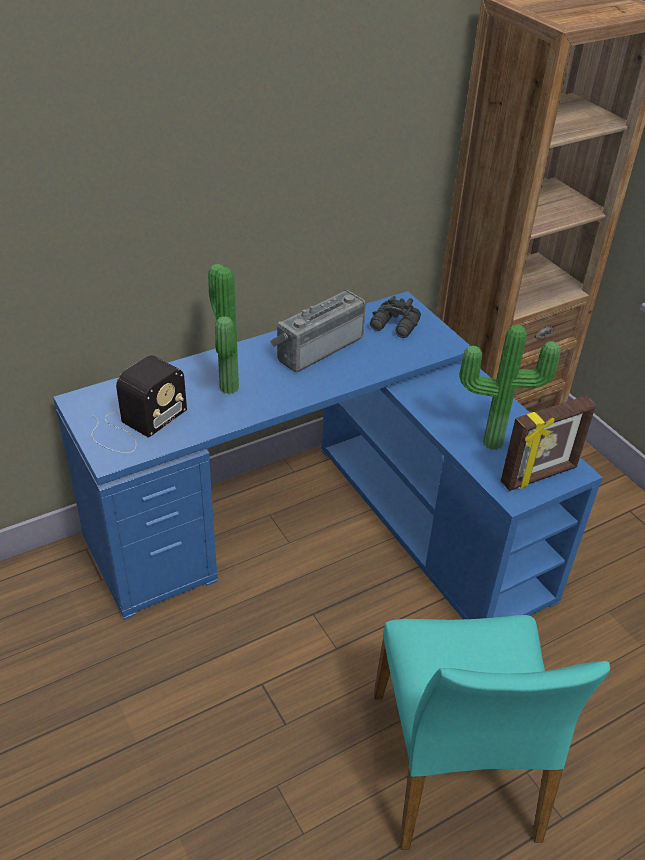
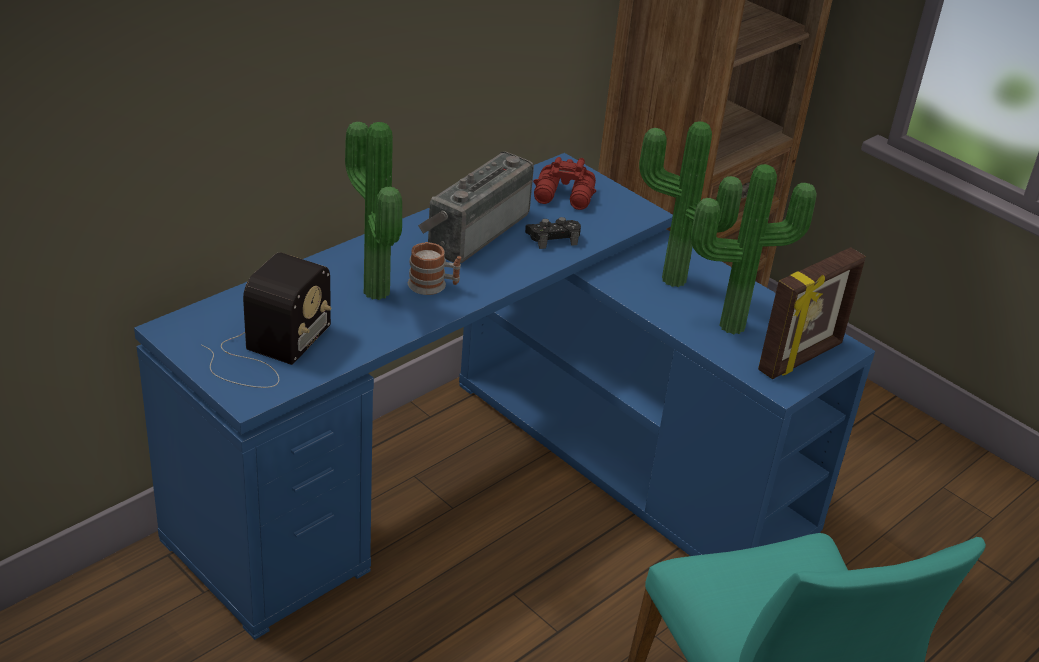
camera: 15 degrees left, 5 degrees down
black binoculars [370,296,421,338] -> red binoculars [533,157,596,210]
none -> mug [408,242,461,295]
none -> black game controller [525,217,581,249]
none -> potted plant [639,121,743,287]

